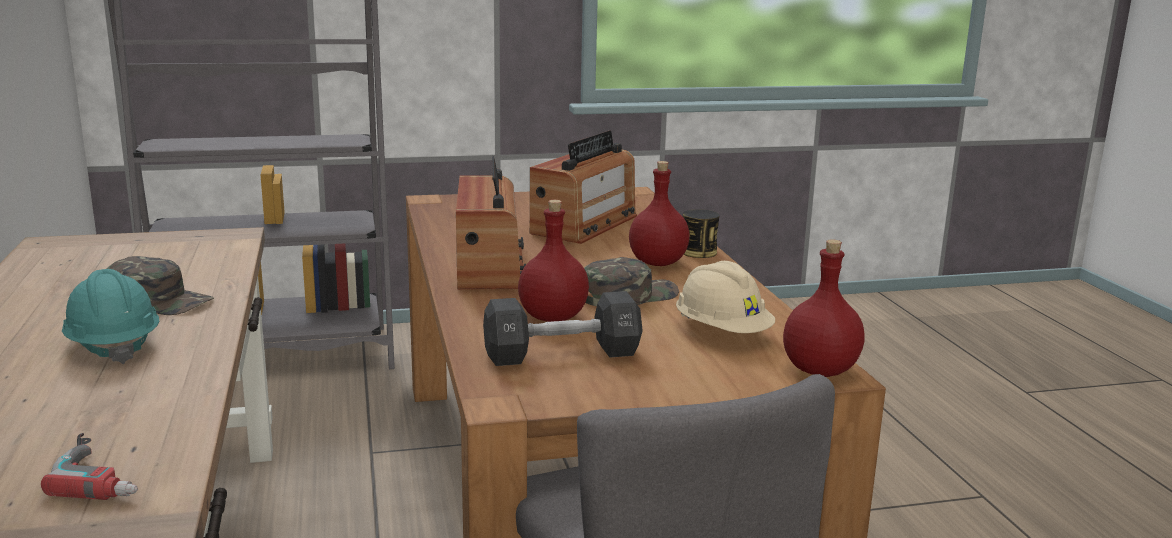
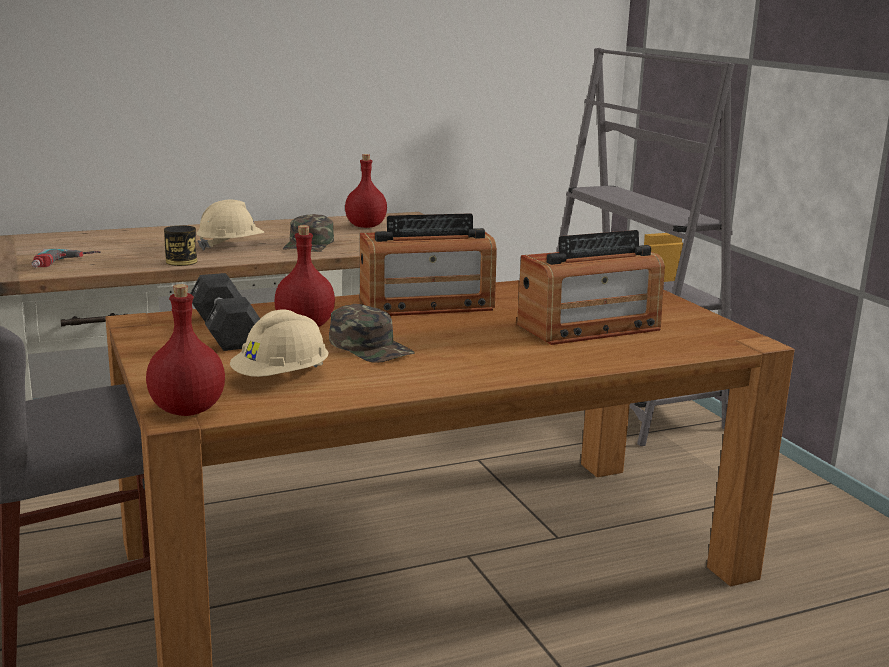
camera: 80 degrees right, 0 degrees up
turquoise hard hat [62,269,159,364] -> beige hard hat [196,200,264,251]
radio [530,131,637,244] -> radio turned 45 degrees counterclockwise [517,230,665,345]
red bottle [629,161,690,266] -> red bottle moved to [345,154,387,228]
can [683,209,720,258] -> can moved to [164,225,198,266]

